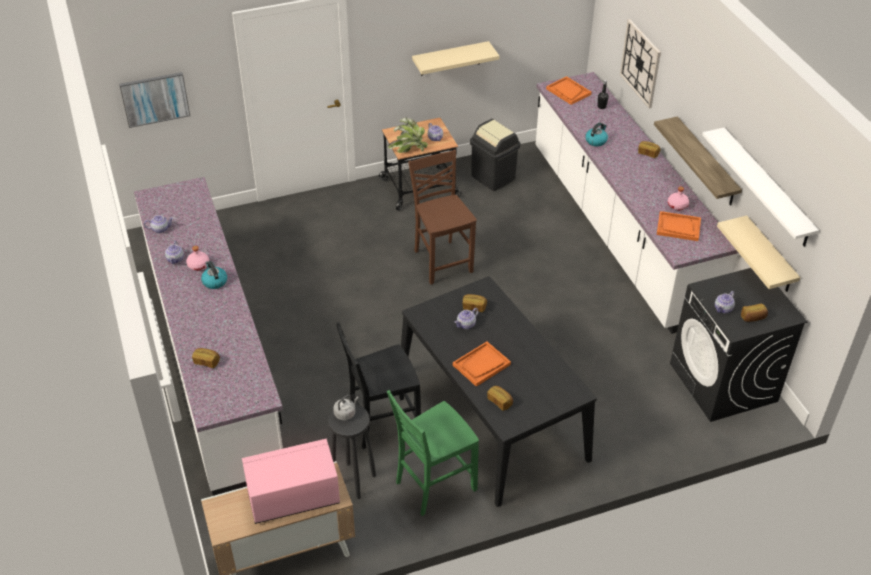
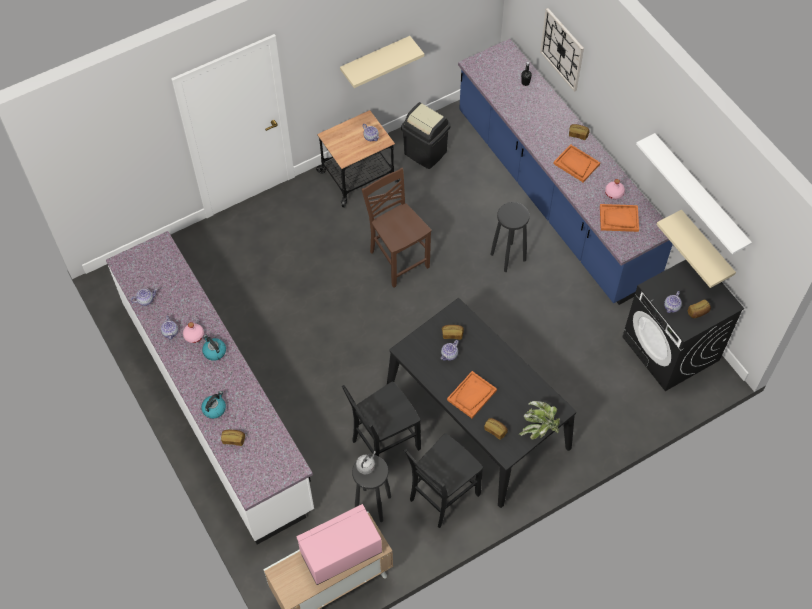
camera: 10 degrees left, 15 degrees up
picture [119,72,190,128] -> none
green chair [387,390,479,516] -> black chair [404,433,483,528]
potted plant [388,118,428,153] -> potted plant moved to [519,401,560,439]
white counter [536,72,739,334] -> blue counter [458,39,673,305]
orange tray [546,76,592,105] -> orange tray moved to [553,144,600,182]
kettle [585,122,608,147] -> kettle moved to [201,391,226,419]
shelf [654,116,742,206] -> none
none -> black stool [490,202,530,272]

